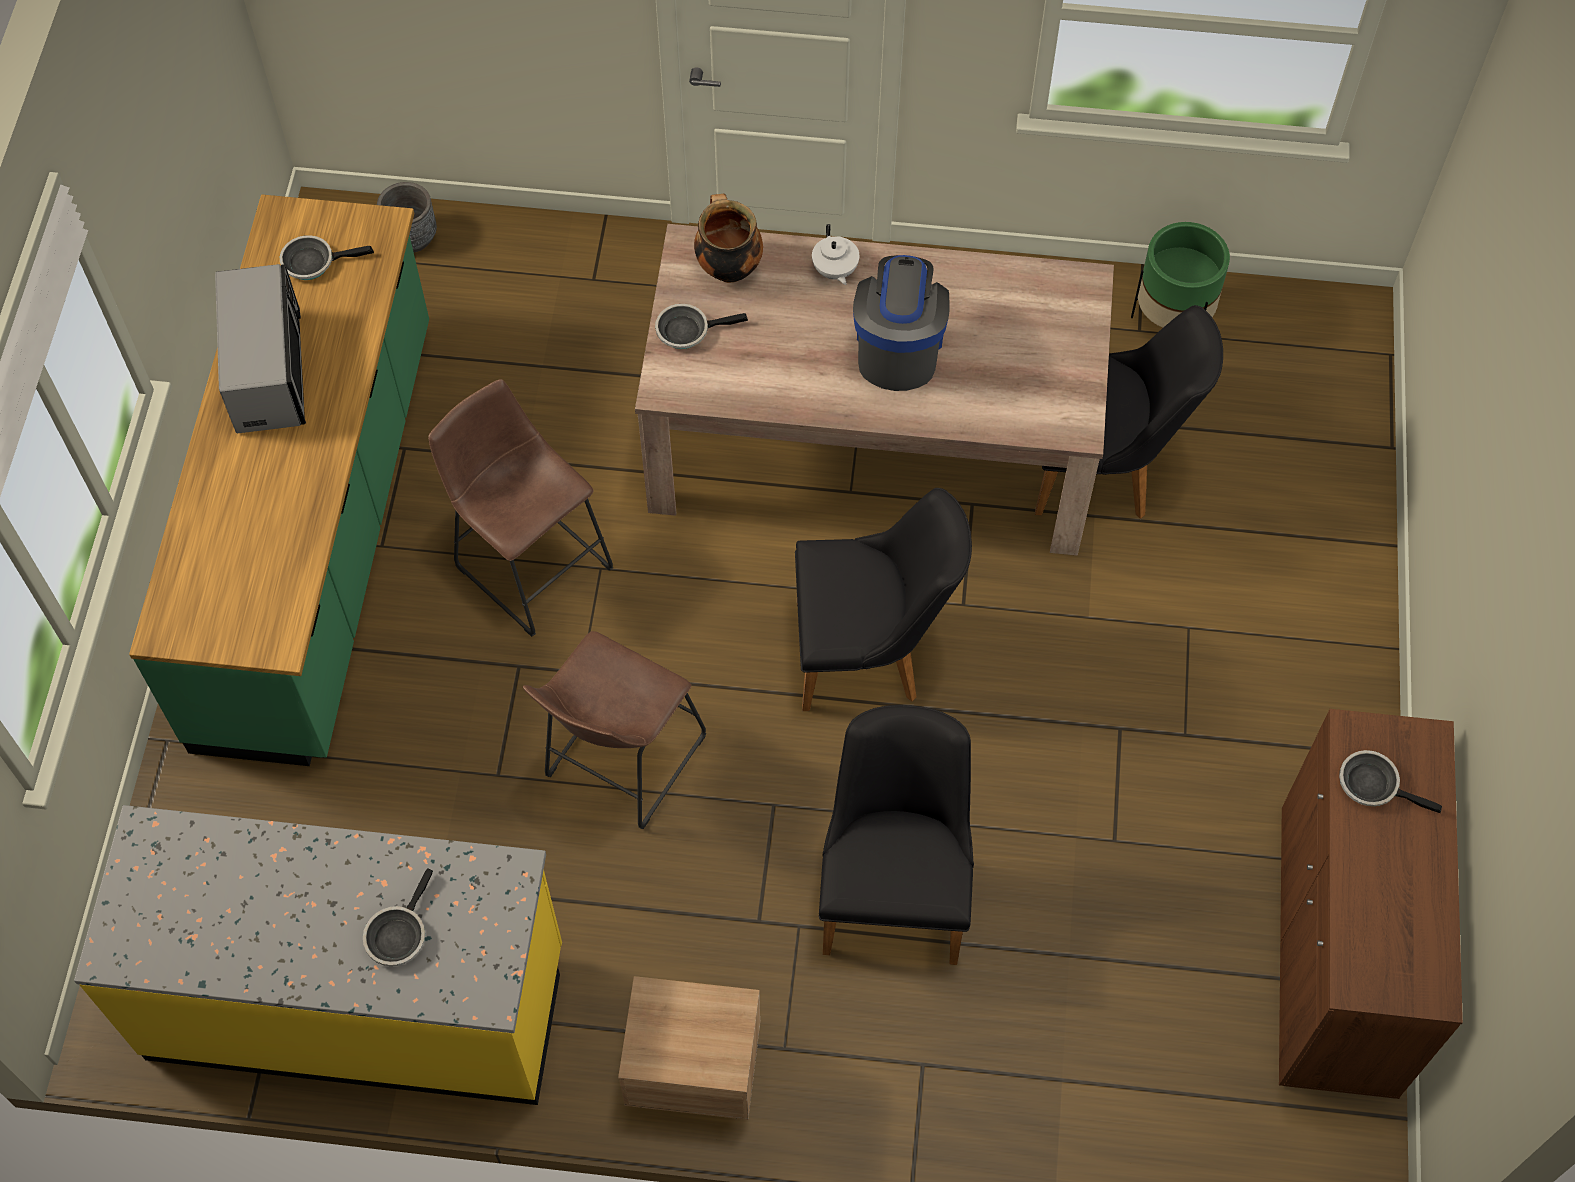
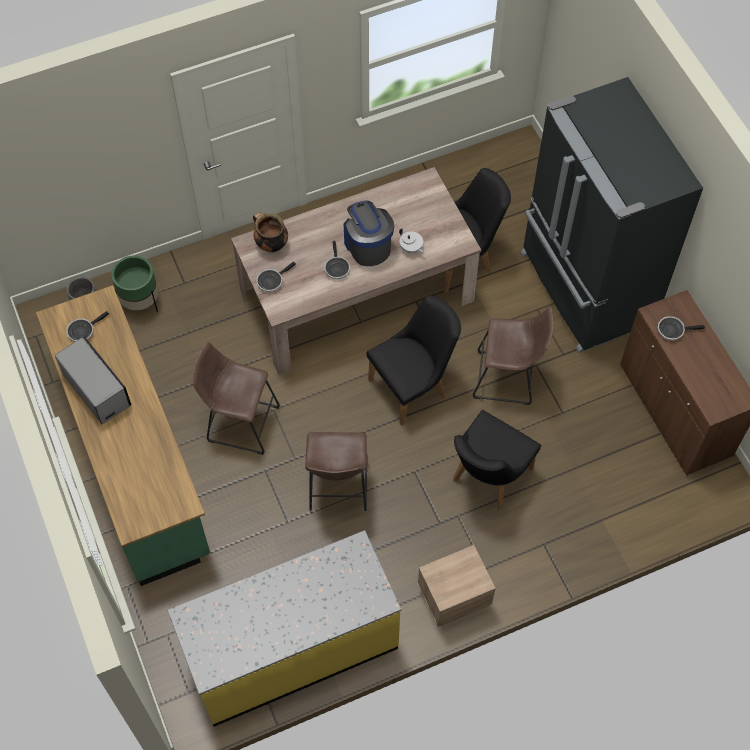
camera: 30 degrees left, 0 degrees up
frying pan [363,869,433,966] -> frying pan moved to [324,241,350,279]
white teapot [812,224,859,285] -> white teapot moved to [399,228,425,253]
black chair [819,705,974,965] -> black chair turned 120 degrees counterclockwise [453,410,541,509]
green planter [1131,222,1230,328] -> green planter moved to [111,256,159,312]
none -> brown stool [473,307,554,405]
none -> black fridge [520,77,703,353]

